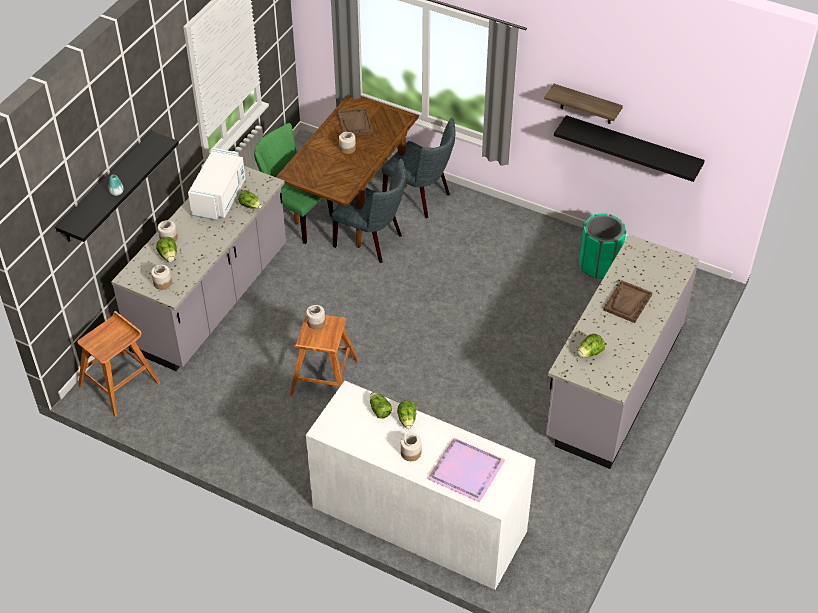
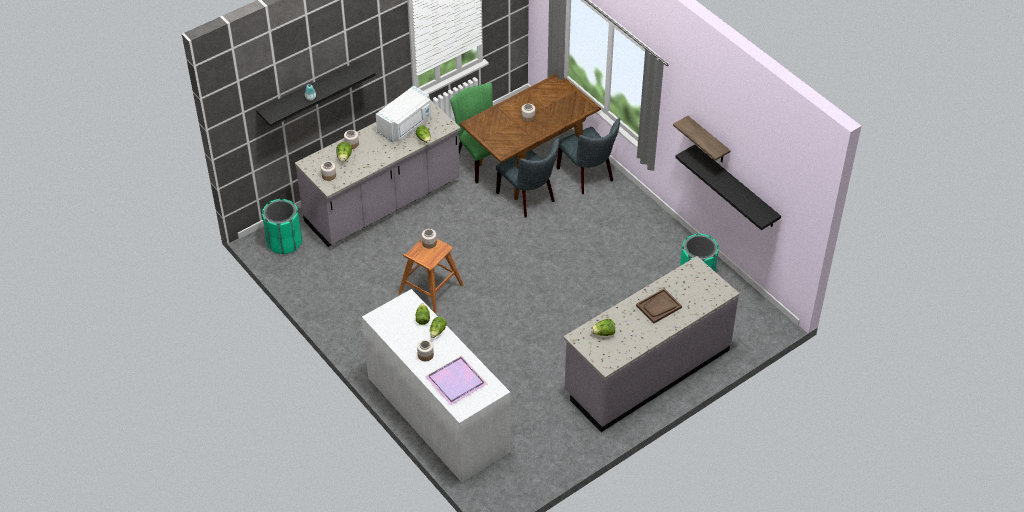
camera: 25 degrees right, 0 degrees up
brown stool [77,311,160,417] -> green trash can [262,199,302,254]
brown tray [337,107,373,136] -> none

